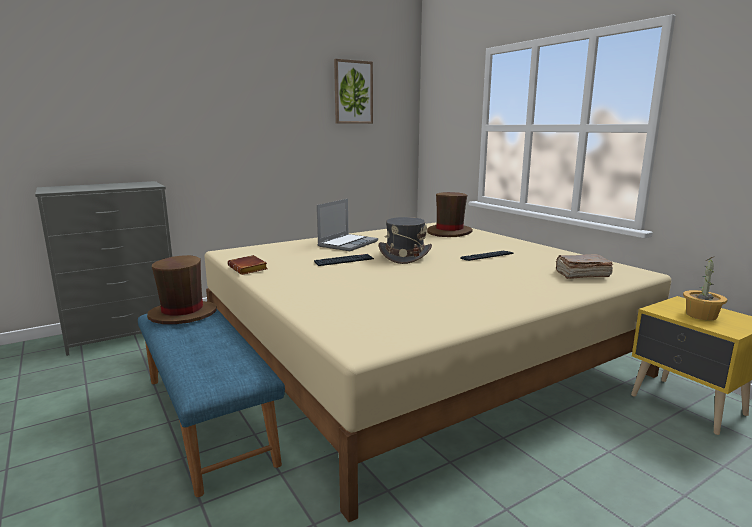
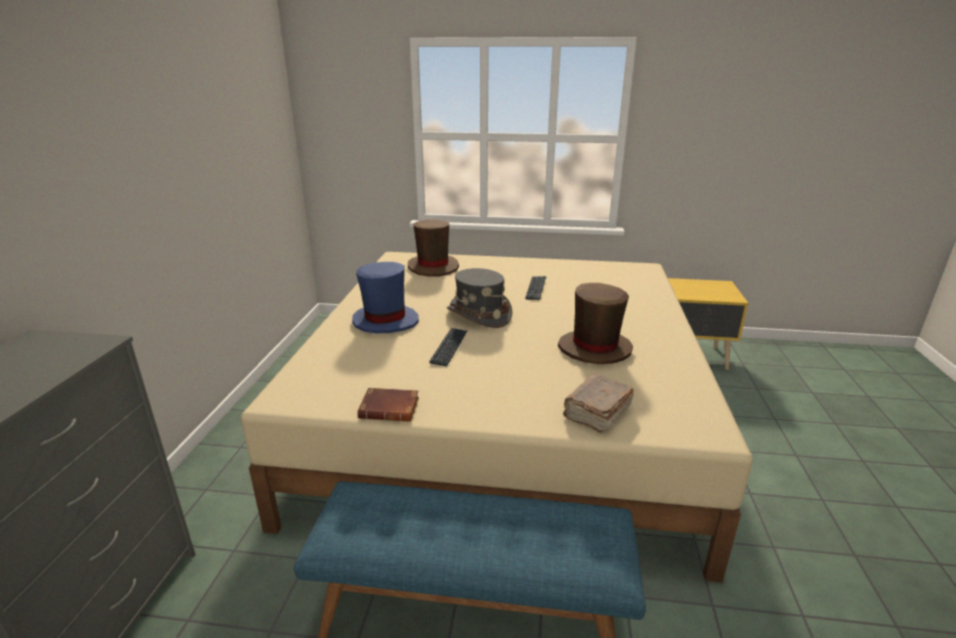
camera: 50 degrees left, 10 degrees up
brown hat [147,255,217,324] -> brown hat moved to [558,283,633,364]
laptop [317,199,378,251] -> blue hat [352,262,419,333]
picture [334,59,373,124] -> none
brown book [556,254,613,279] -> brown book moved to [563,374,634,433]
potted plant [683,257,727,320] -> none

